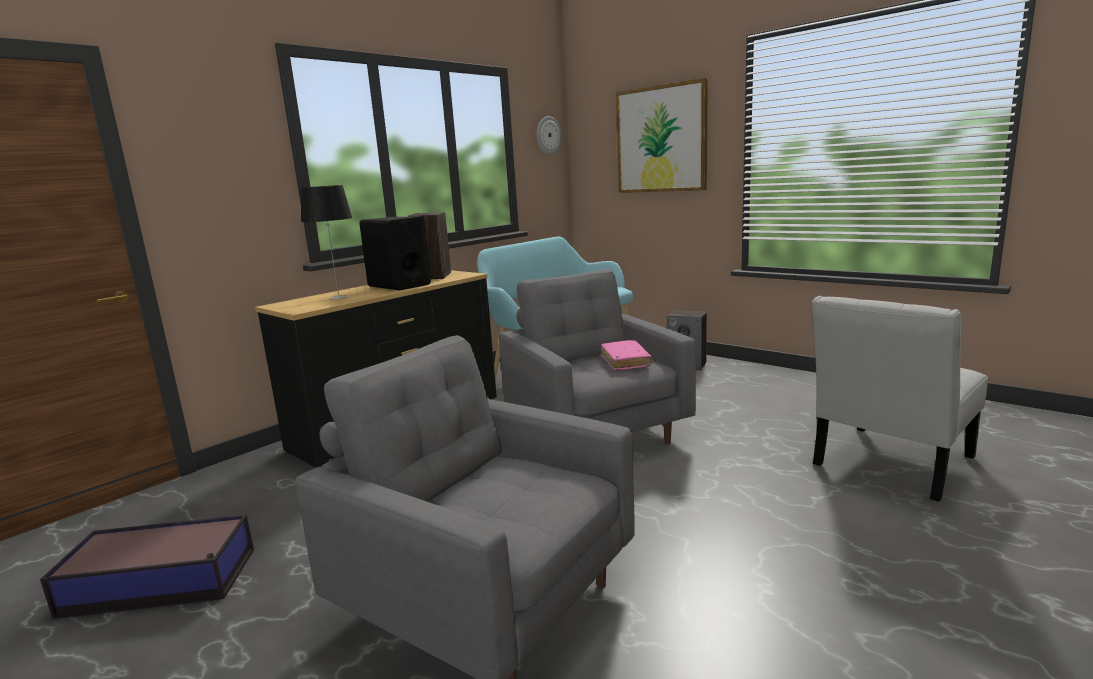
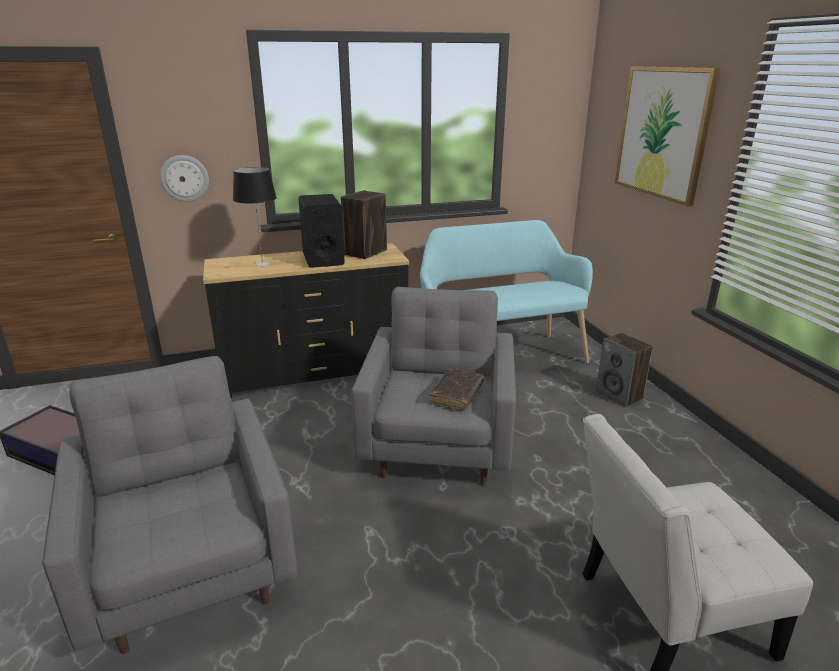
camera: 30 degrees right, 10 degrees up
wall clock [537,116,562,155] -> wall clock moved to [160,155,209,202]
pink book [601,340,652,370] -> brown book [429,369,484,410]

